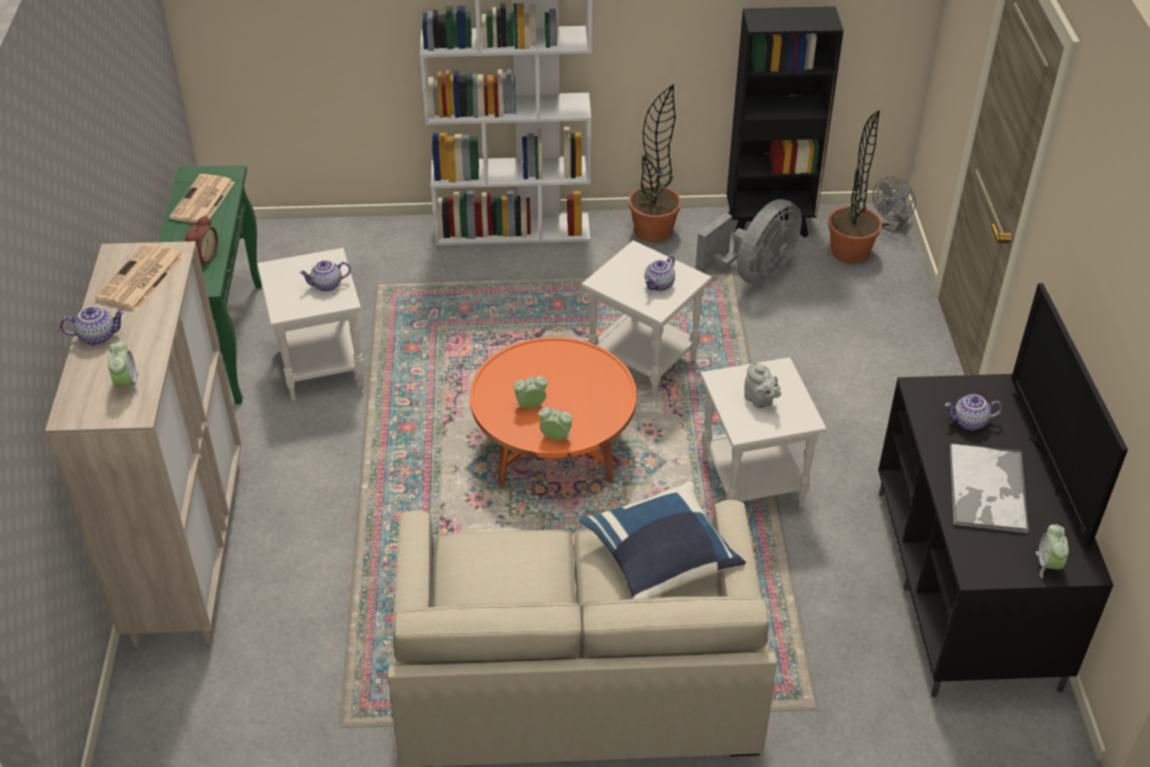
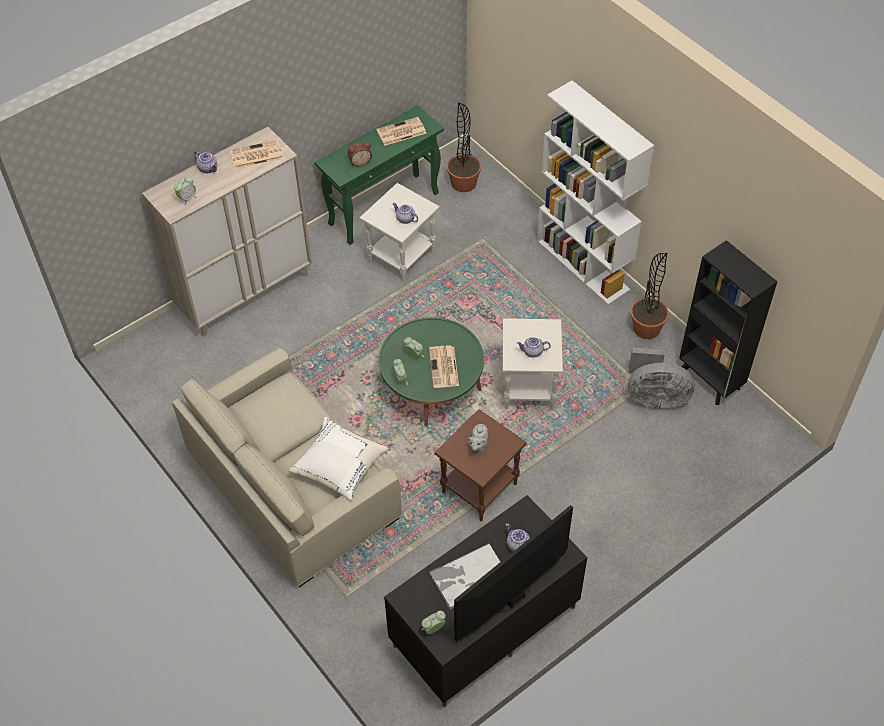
camera: 55 degrees right, 10 degrees up
orange coffee table [470,337,637,487] -> green coffee table [379,317,484,426]
blue pillow [580,481,746,599] -> white pillow [289,417,389,501]
white side table [700,357,827,508] -> brown side table [435,409,527,521]
potted plant [828,110,882,264] -> potted plant moved to [447,102,481,192]
grey fan [873,176,916,233] -> none
none -> newspaper [429,345,459,388]

